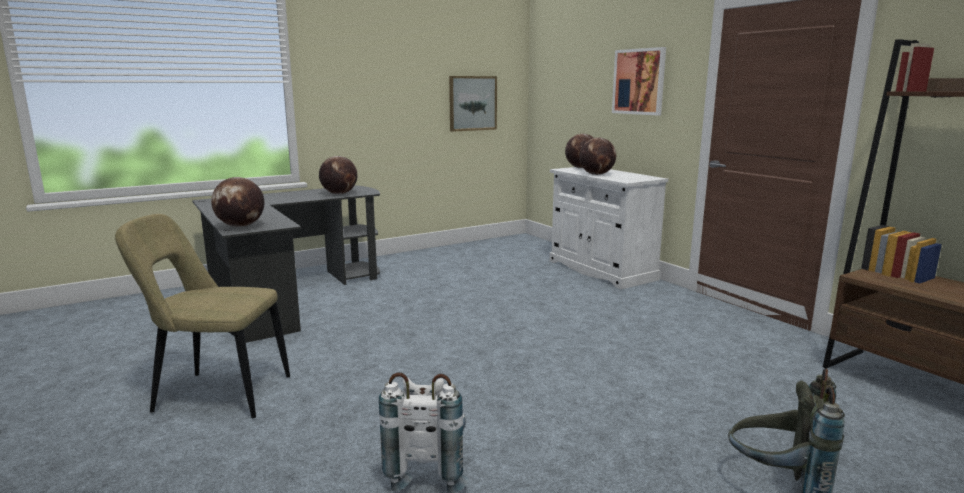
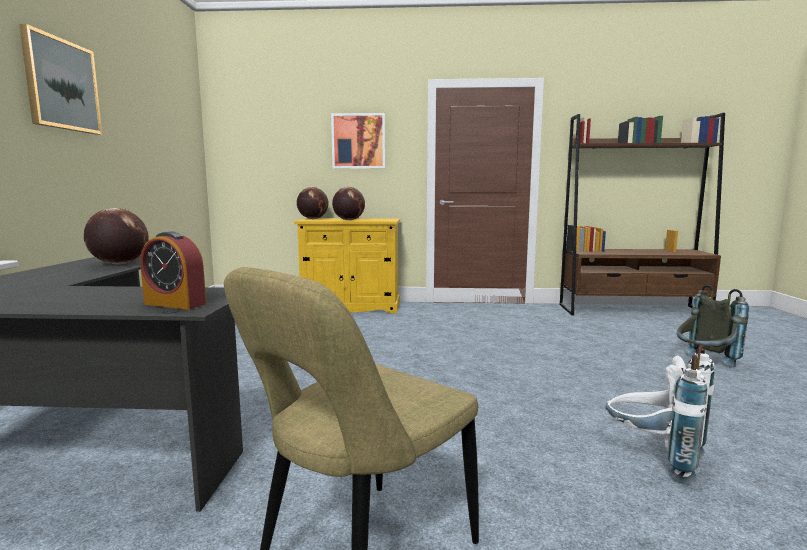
camera: 55 degrees left, 5 degrees down
globe [211,177,264,227] -> alarm clock [140,231,206,309]
picture [449,76,497,132] -> picture moved to [19,24,102,135]
white cabinet [549,167,668,289] -> yellow cabinet [294,218,400,313]

